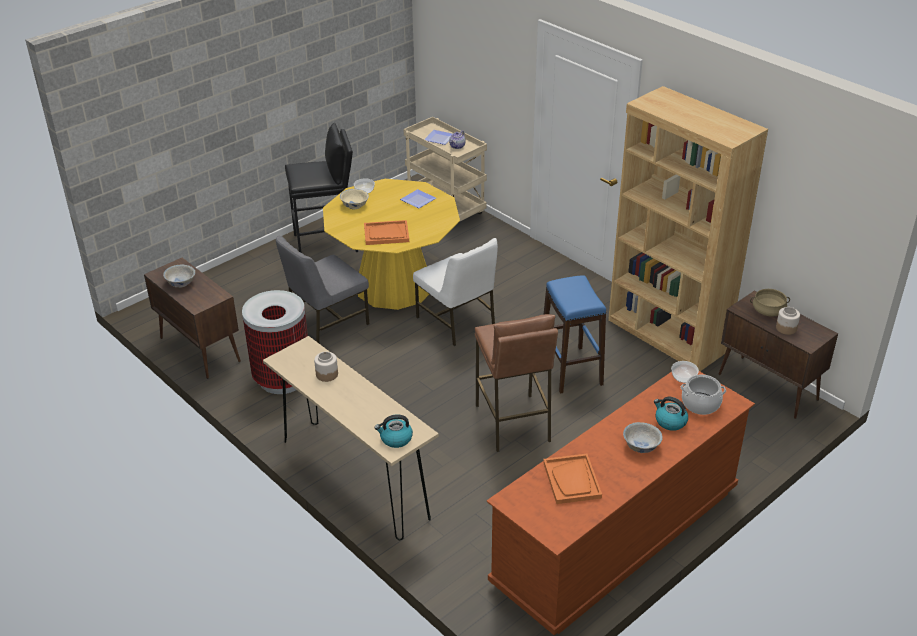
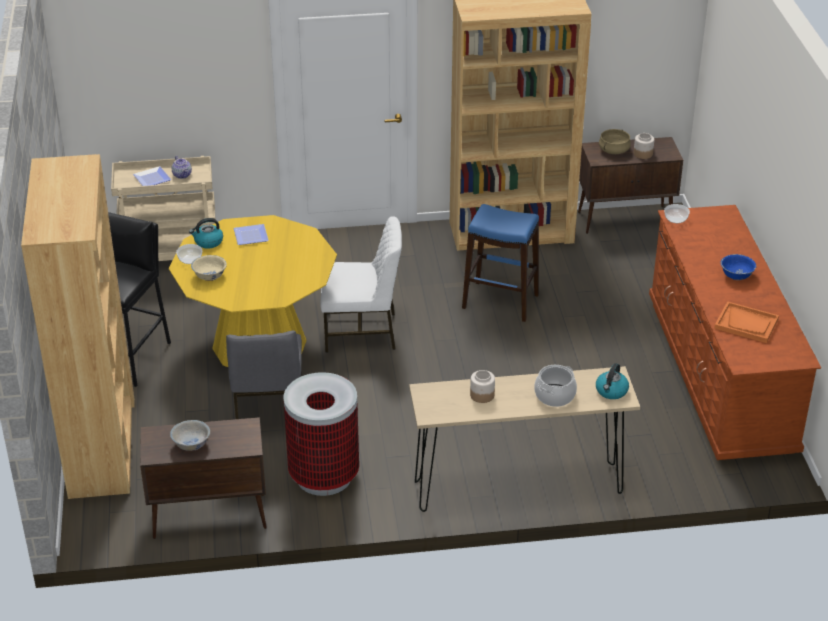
camera: 55 degrees left, 0 degrees up
orange tray [364,220,409,245] -> none
brown stool [475,314,558,452] -> none
white bowl [623,422,663,453] -> blue bowl [721,254,756,280]
kettle [654,397,688,431] -> kettle moved to [189,218,223,249]
cooking pot [681,375,726,415] -> cooking pot moved to [534,365,577,407]
none -> brown bookcase [21,154,135,499]

